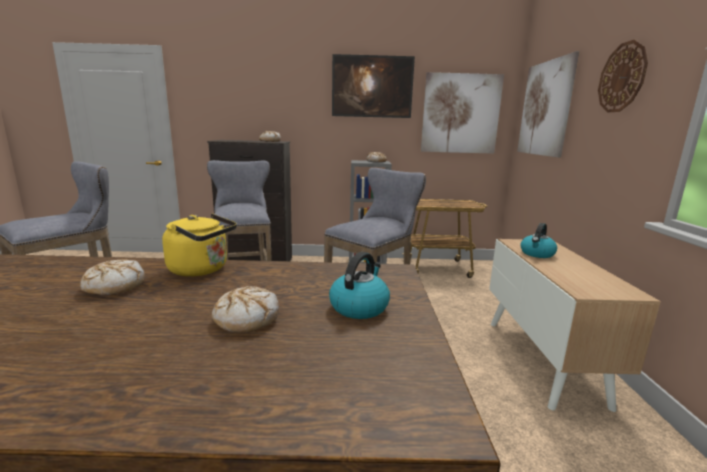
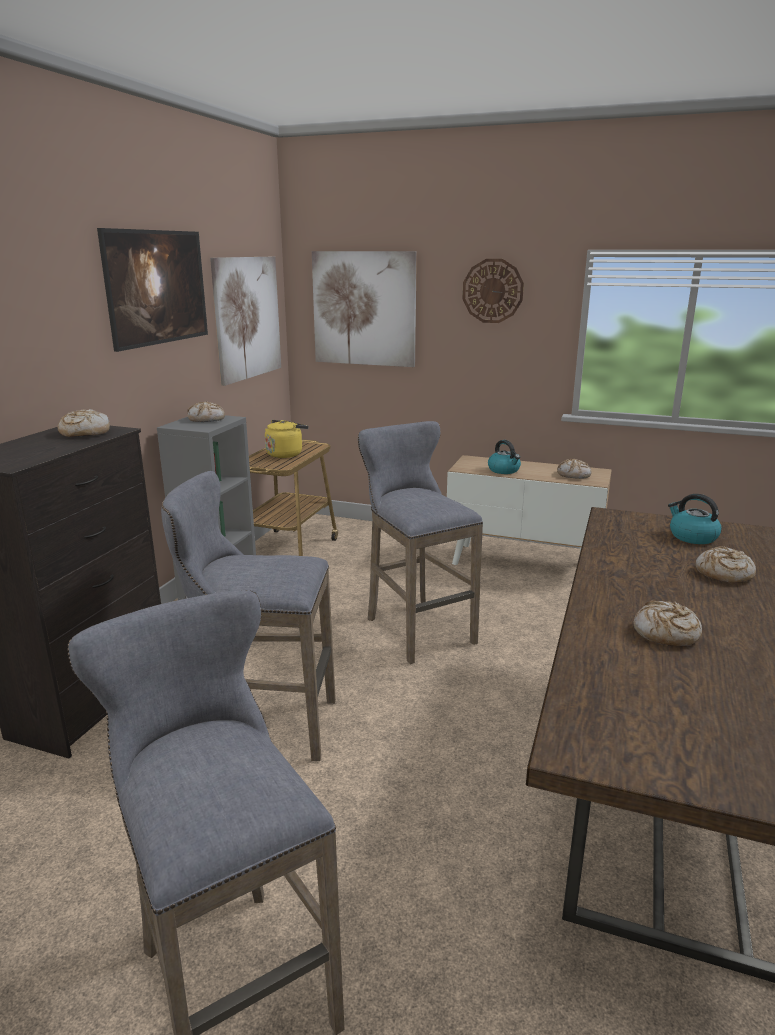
camera: 70 degrees left, 5 degrees up
yellow kettle [162,213,237,276] -> yellow kettle moved to [265,420,309,458]
none -> bread [557,459,592,479]

